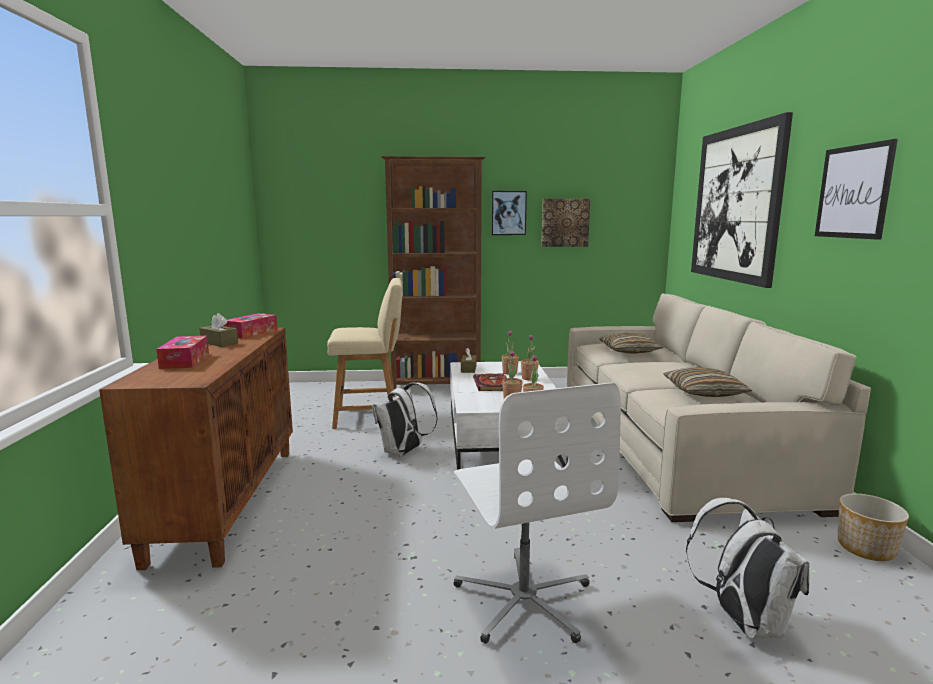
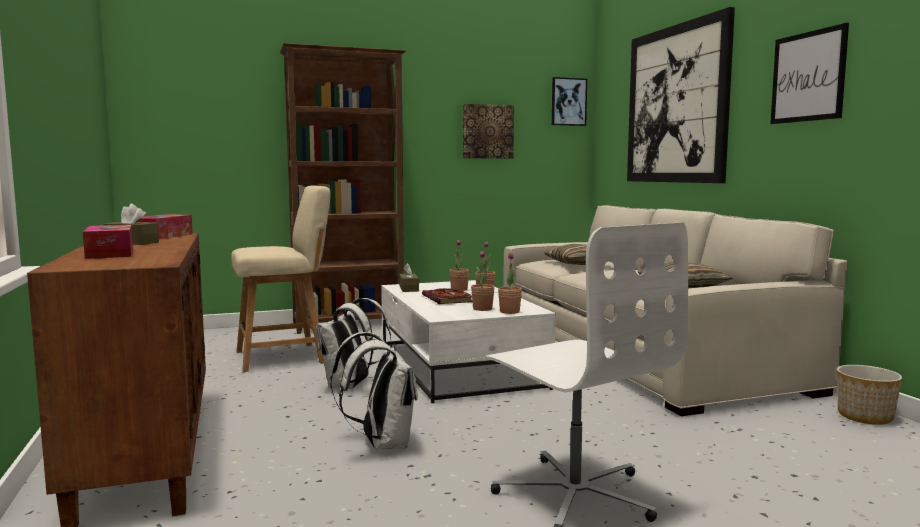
camera: 15 degrees left, 5 degrees down
picture [492,191,527,235] -> picture moved to [552,77,587,126]
white backpack [686,498,810,639] -> white backpack moved to [330,332,418,450]

